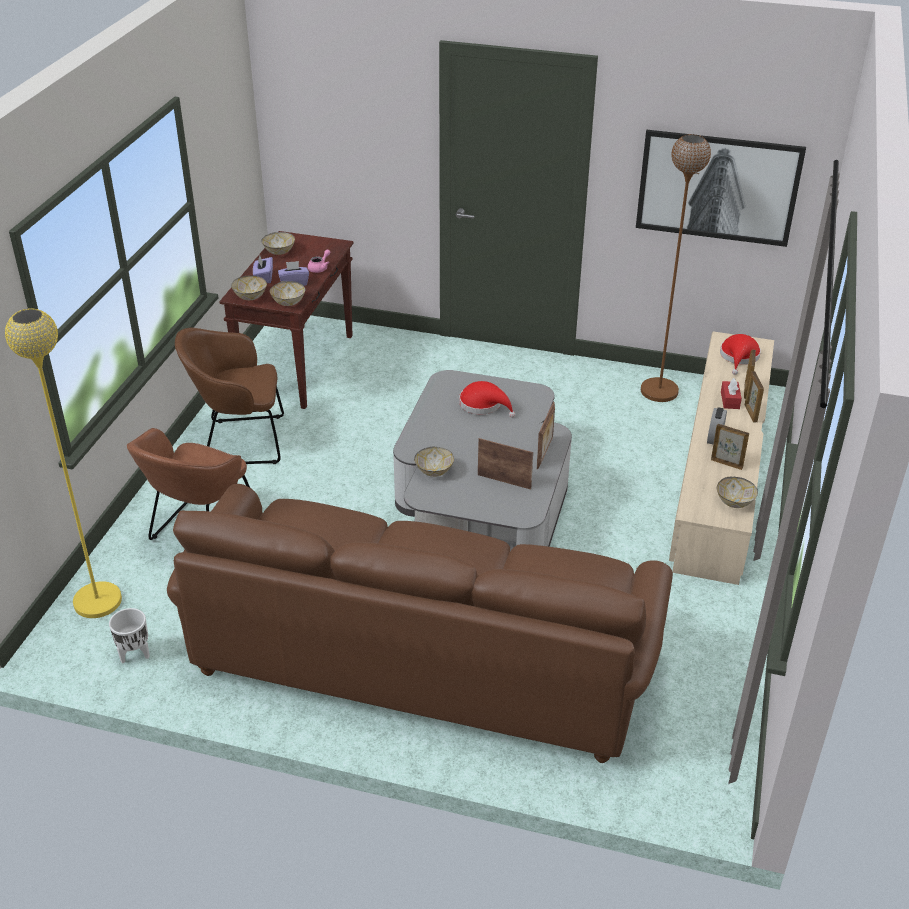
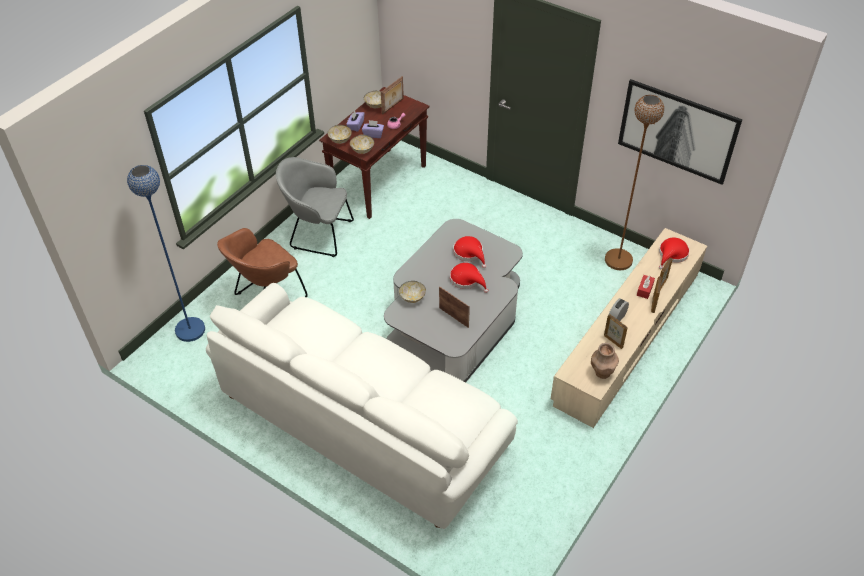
camera: 20 degrees right, 10 degrees up
yellow floor lamp [5,308,122,618] -> blue floor lamp [127,165,205,342]
white planter [109,608,150,663] -> none
brown sofa [167,484,673,763] -> white sofa [206,283,518,529]
brown armchair [175,328,284,464] -> grey armchair [276,157,354,257]
picture frame [537,402,555,470] -> picture frame moved to [381,76,404,115]
bowl [716,477,758,508] -> brown vase [591,343,619,379]
none -> red hat [450,263,488,293]

